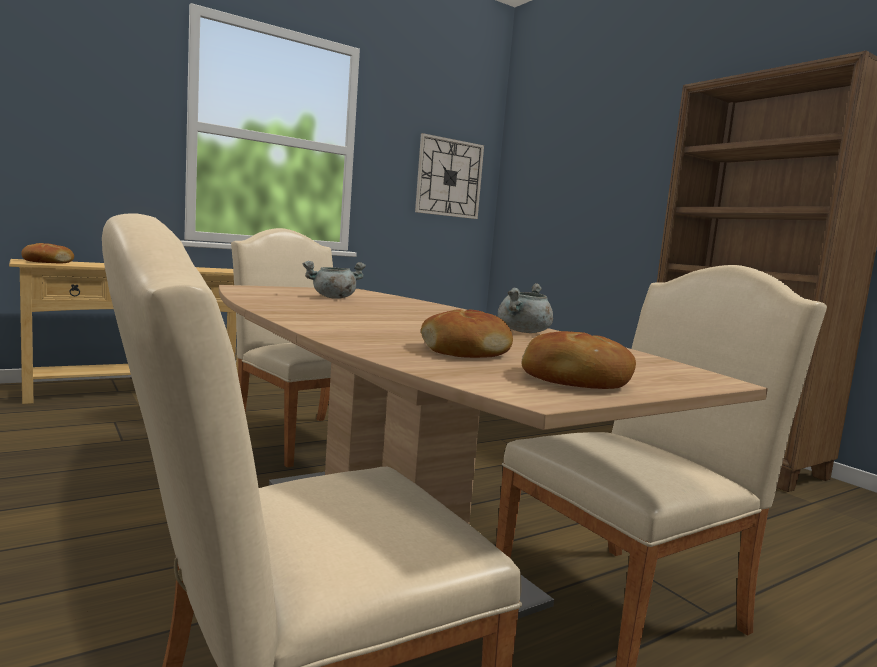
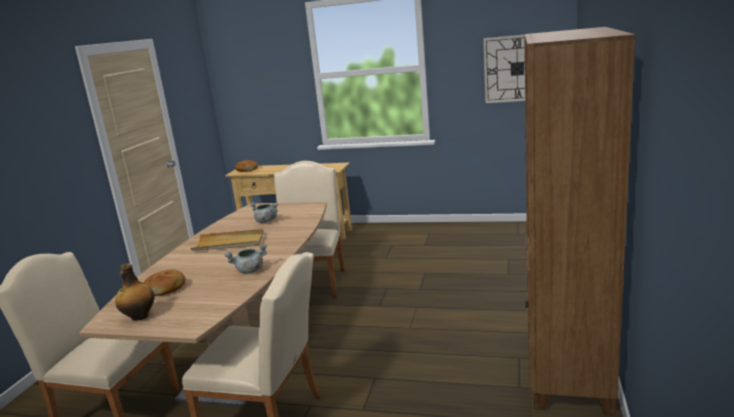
camera: 50 degrees right, 10 degrees up
bread [522,331,636,389] -> bottle [115,264,155,321]
none -> beige tray [191,229,264,251]

